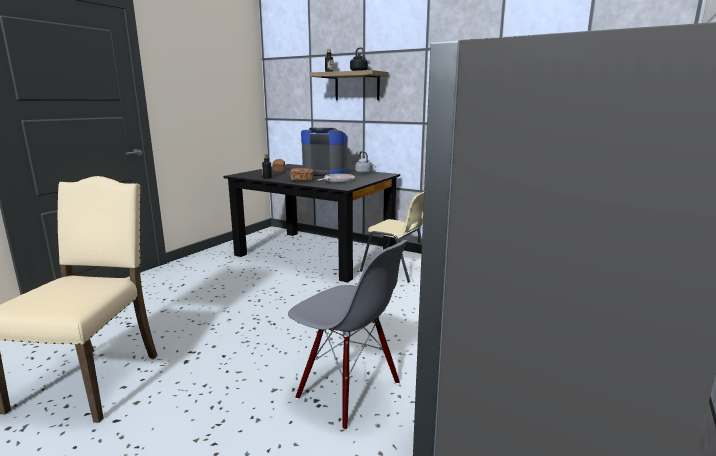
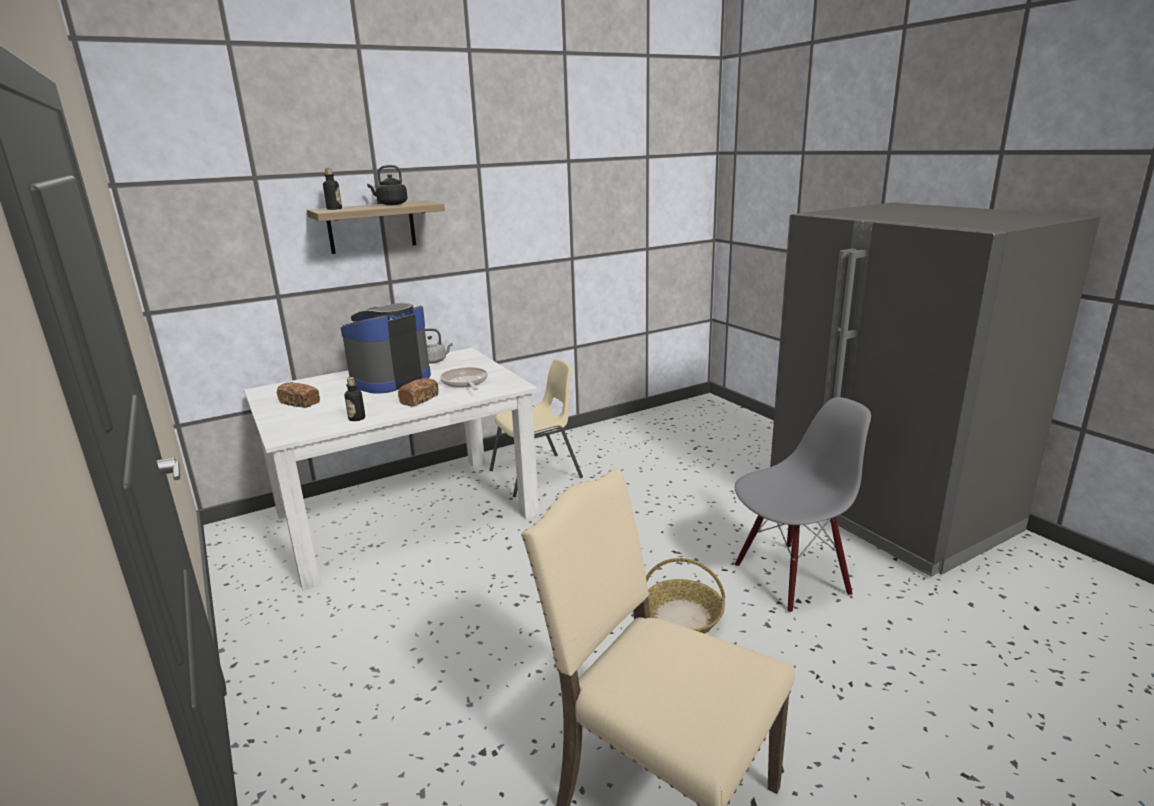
camera: 60 degrees left, 5 degrees up
black dining table [223,164,400,283] -> white dining table [244,348,539,590]
none -> basket [646,558,725,634]

